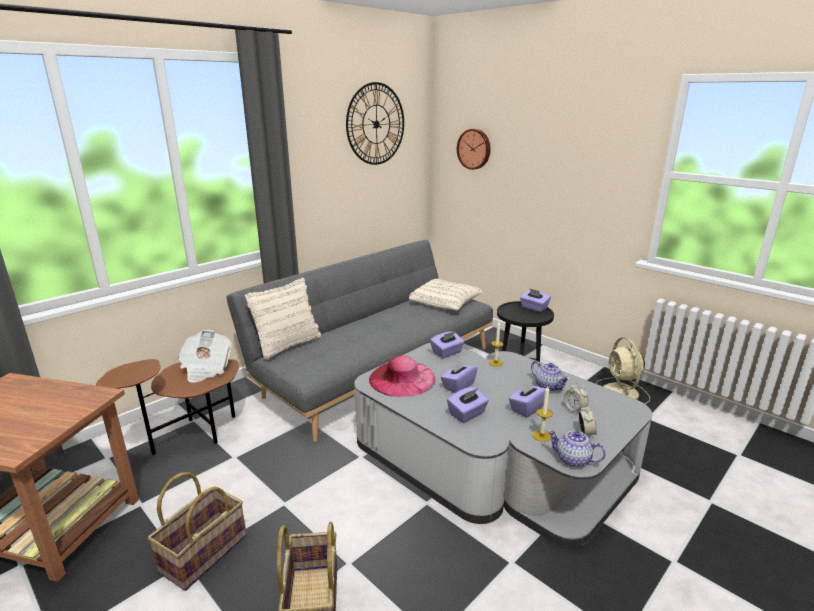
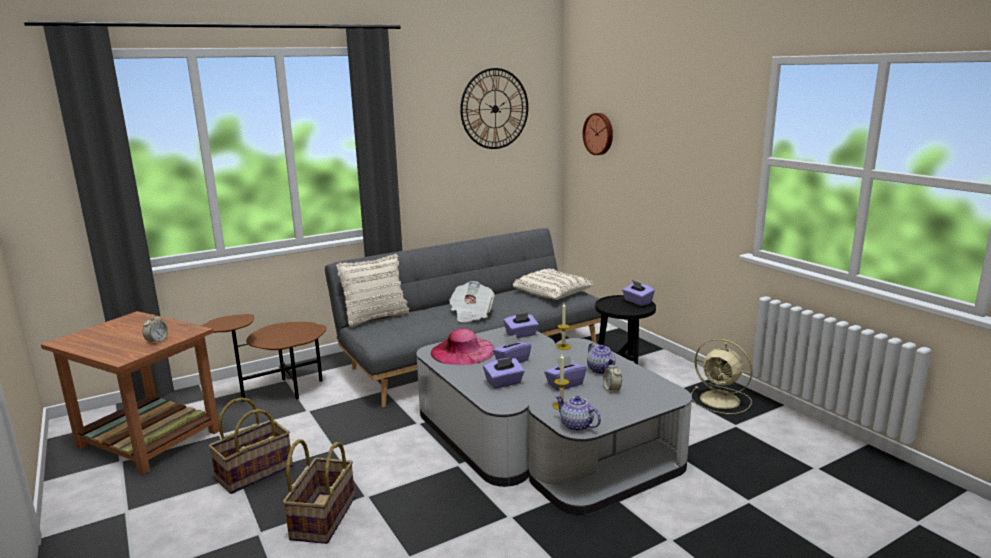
camera: 15 degrees right, 5 degrees down
newspaper [178,330,232,383] -> newspaper moved to [449,281,495,322]
alarm clock [579,405,597,438] -> alarm clock moved to [143,314,168,345]
beige fan [596,337,650,404] -> beige fan turned 60 degrees counterclockwise [691,339,753,414]

